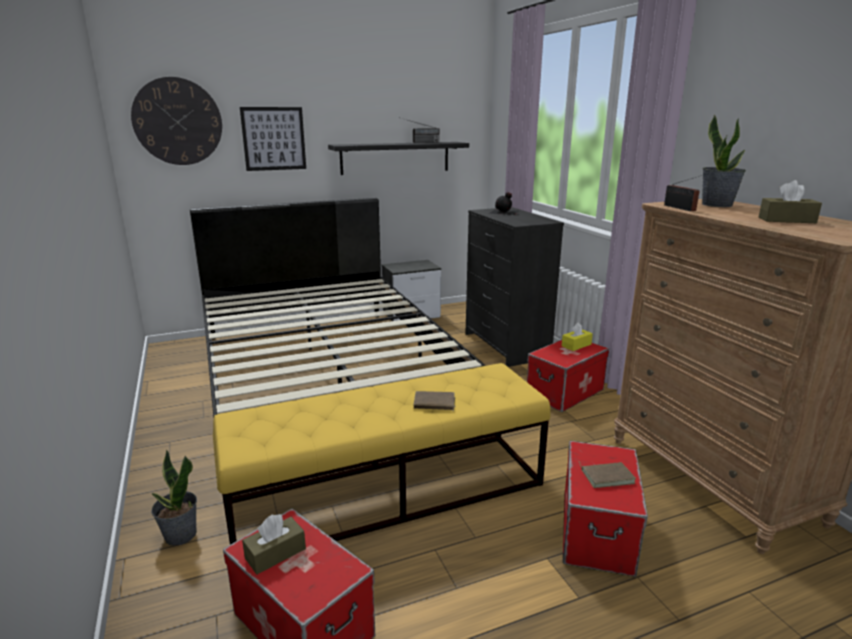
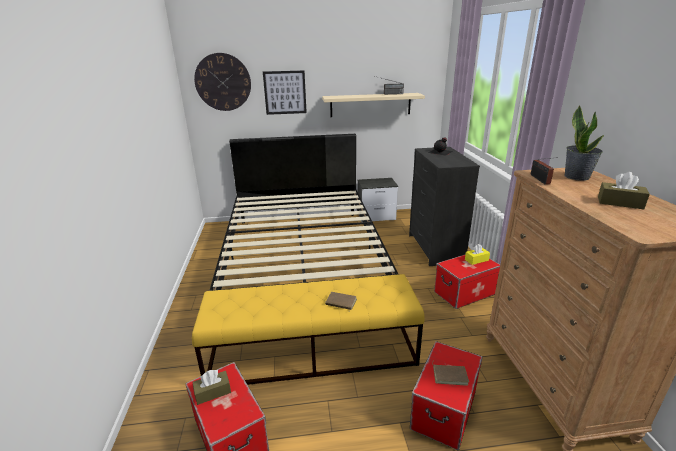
camera: 15 degrees right, 5 degrees up
potted plant [151,450,197,546] -> none
black shelf [328,142,469,175] -> beige shelf [322,93,425,117]

